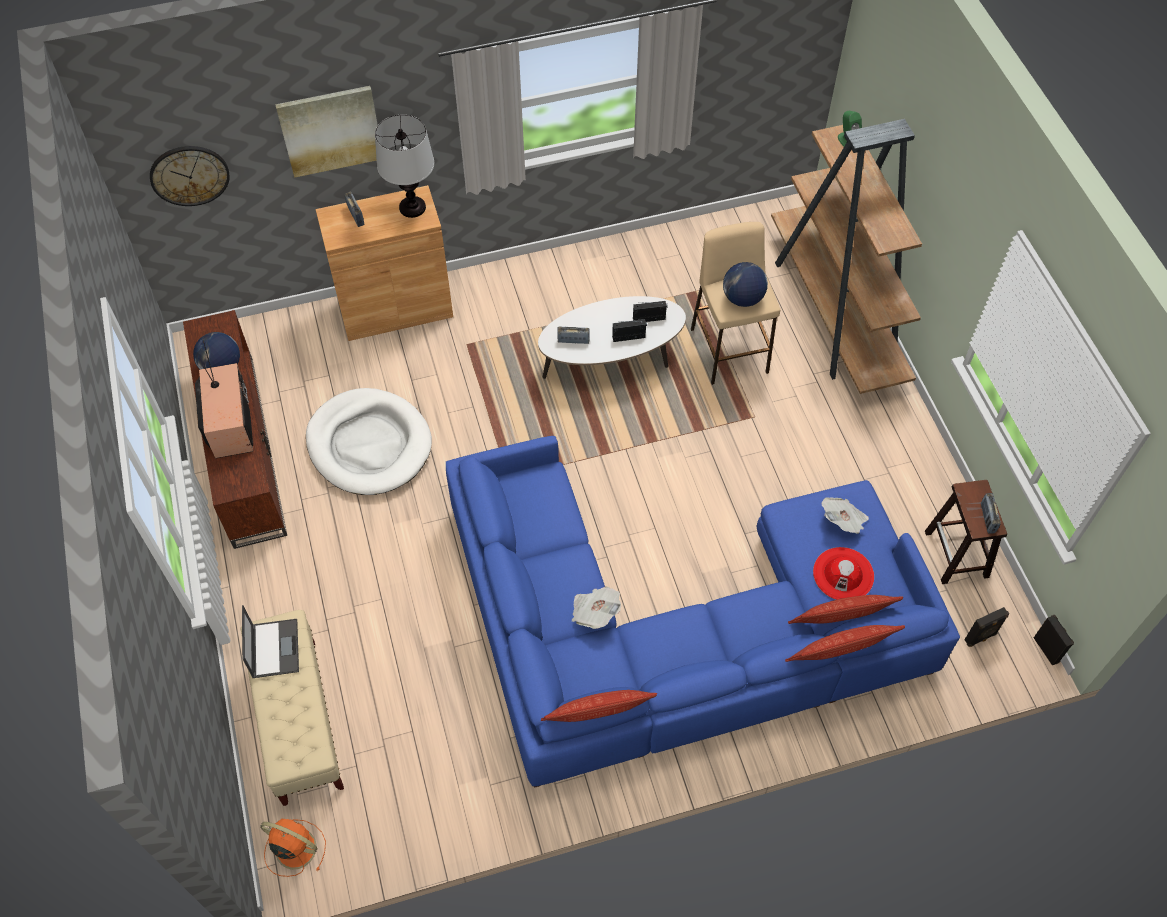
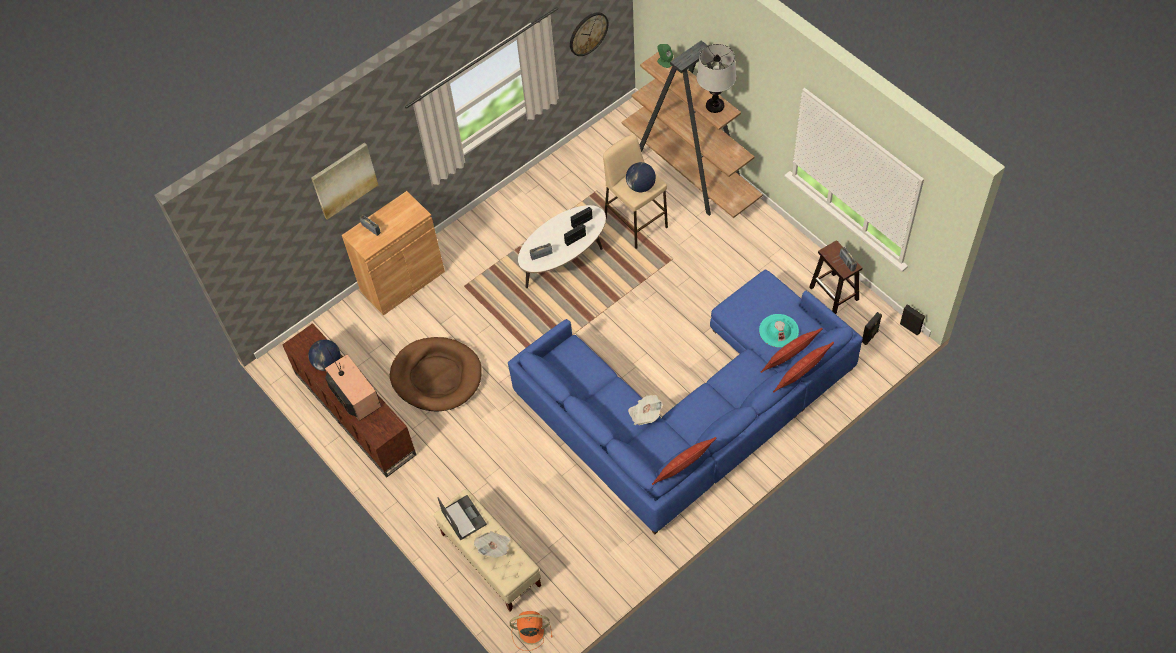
camera: 20 degrees left, 0 degrees up
wall clock [150,146,230,206] -> wall clock moved to [570,12,608,56]
white dog bed [306,388,432,495] -> brown dog bed [390,337,482,412]
table lamp [375,115,434,218] -> table lamp moved to [696,44,736,113]
red hat [813,547,874,600] -> turquoise hat [759,314,799,348]
newspaper [822,497,869,534] -> newspaper moved to [474,531,511,558]

